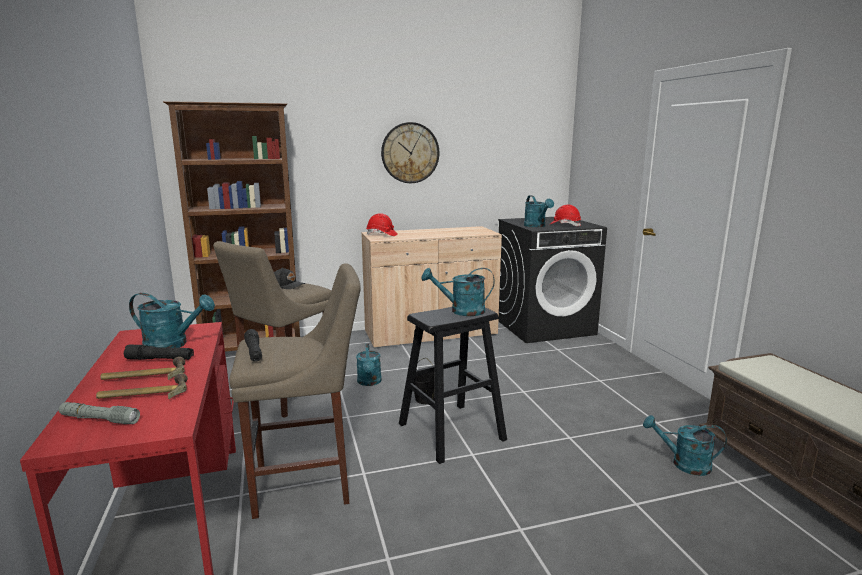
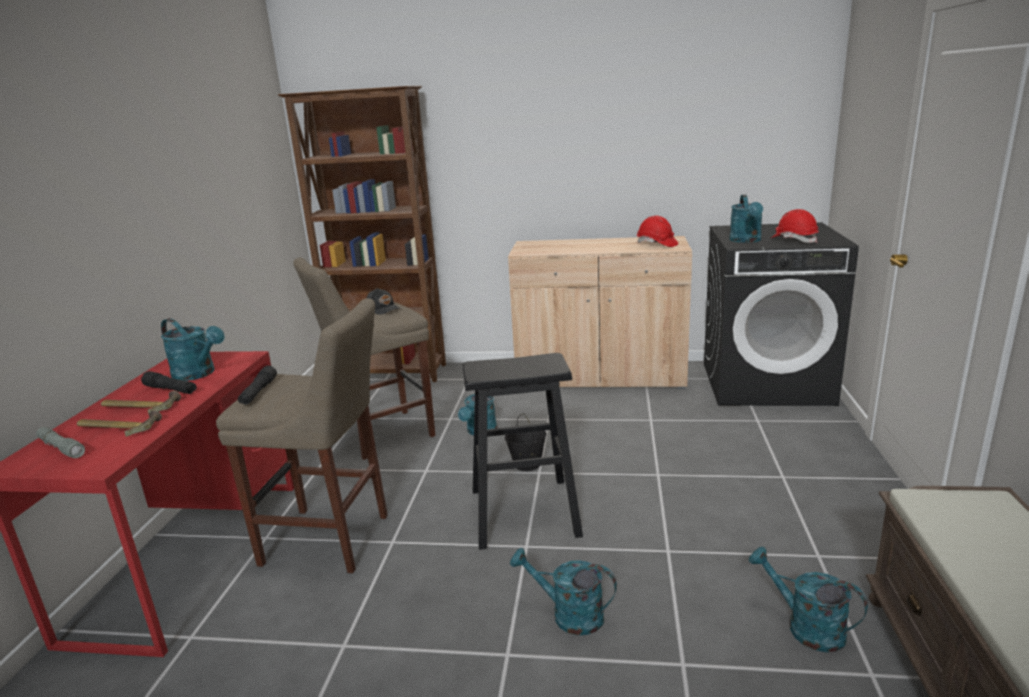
camera: 25 degrees right, 5 degrees up
red hard hat [366,213,398,236] -> red hard hat moved to [637,216,678,247]
wall clock [381,122,439,183] -> none
turquoise watering can [421,268,495,316] -> turquoise watering can moved to [510,548,617,635]

